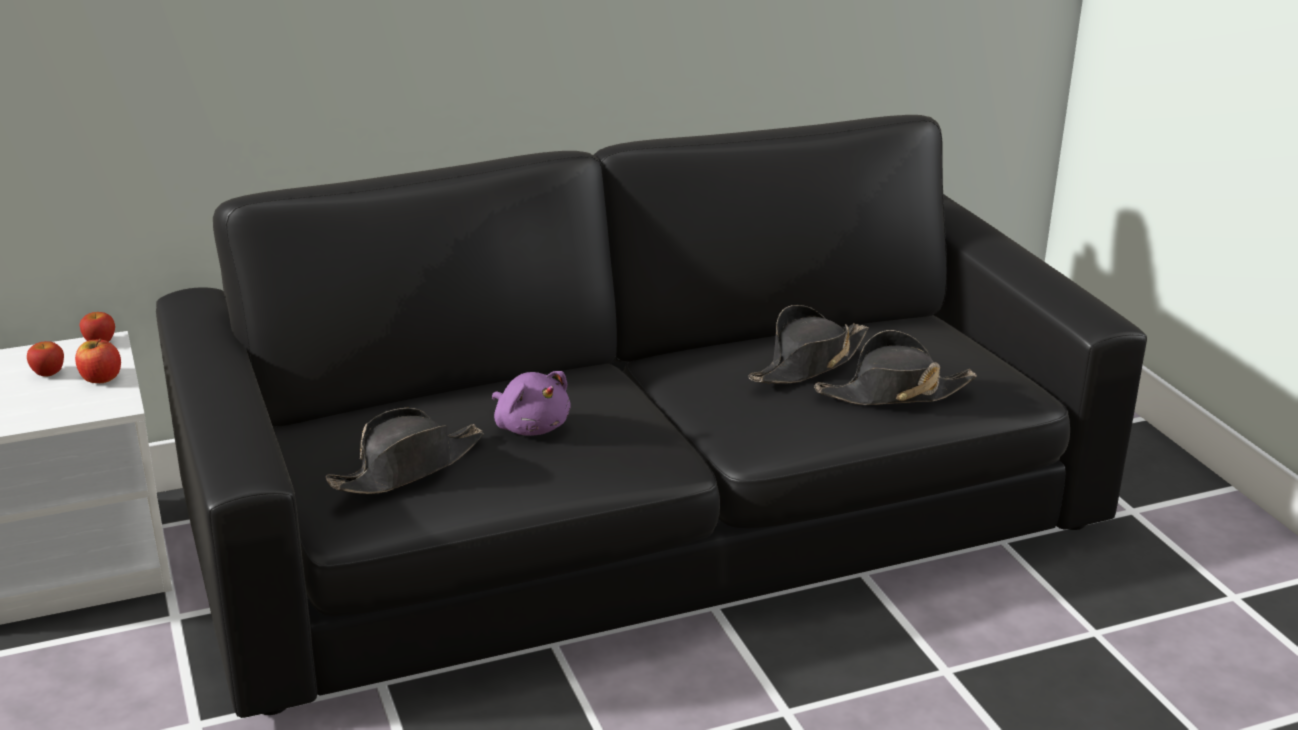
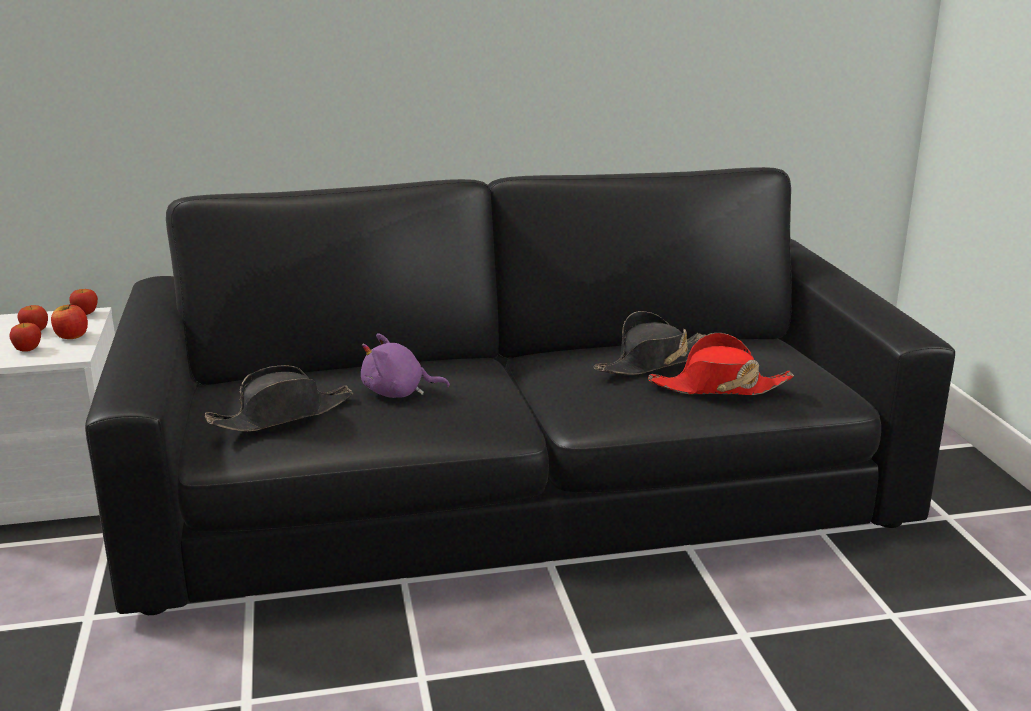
camera: 10 degrees right, 5 degrees down
purple plush toy [492,371,571,436] -> purple plush toy turned 120 degrees clockwise [361,333,450,398]
black hat [814,330,977,405] -> red hat [648,333,794,395]
none -> apple [9,323,41,352]

